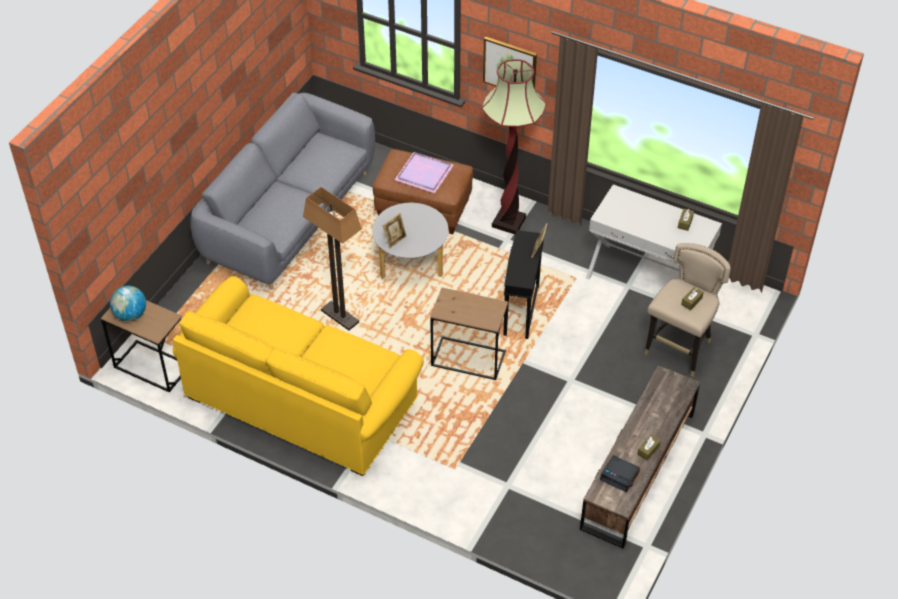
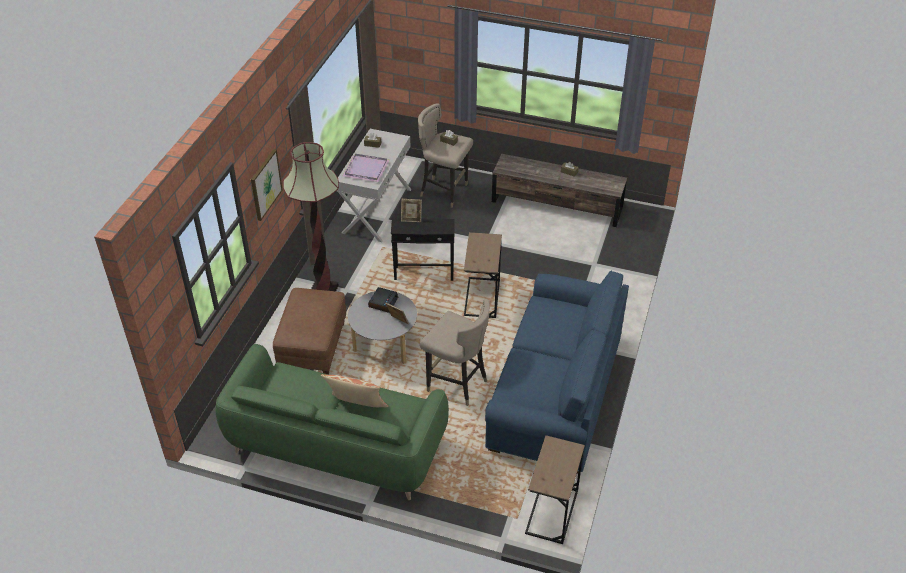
camera: 100 degrees left, 5 degrees down
globe [110,286,146,321] -> none
yellow sofa [173,276,424,476] -> blue sofa [485,271,629,474]
grey sofa [190,93,375,290] -> green sofa [216,344,449,500]
floor lamp [303,187,362,331] -> beige stool [420,299,490,406]
purple tray [395,152,454,193] -> purple tray moved to [342,154,389,182]
alarm clock [600,455,640,493] -> alarm clock moved to [368,287,398,313]
none -> pillow [321,374,389,407]

